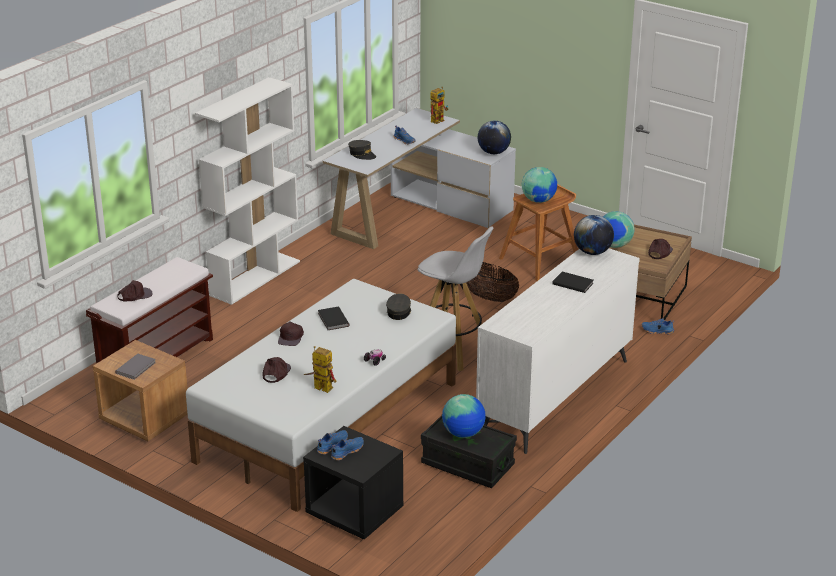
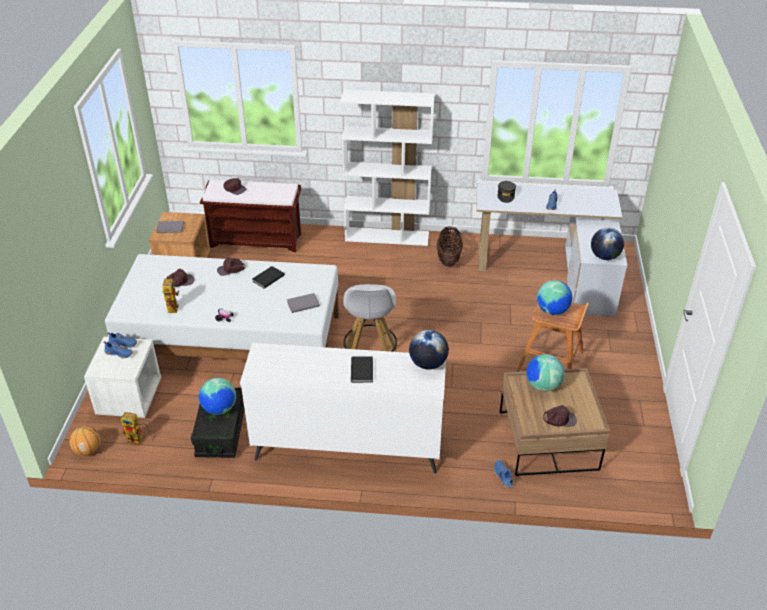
camera: 60 degrees right, 10 degrees up
black nightstand [303,426,404,540] -> white nightstand [84,337,161,418]
grey cap [386,293,411,320] -> grey book [287,293,320,313]
toy robot [430,87,448,124] -> toy robot moved to [121,412,149,445]
basket [466,262,519,302] -> basket moved to [437,226,463,267]
none -> basketball [69,426,100,456]

